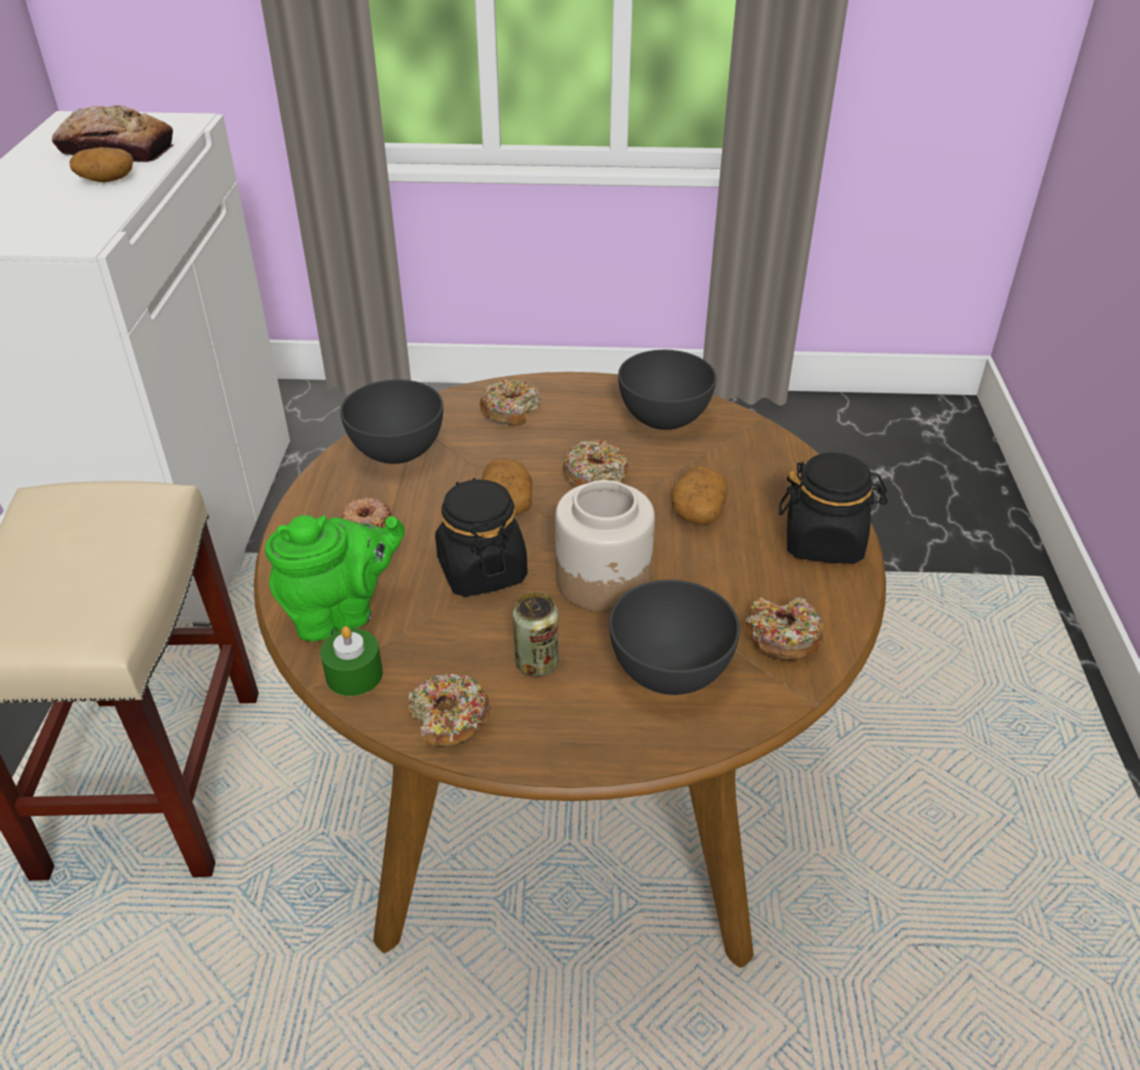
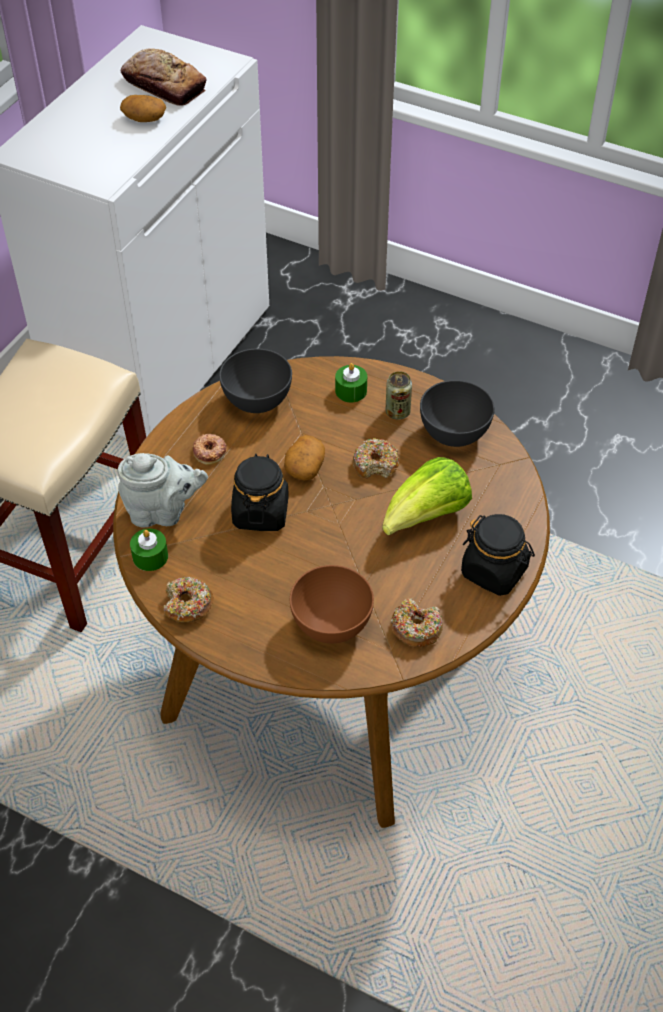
camera: 25 degrees right, 10 degrees up
green teapot [265,515,405,641] -> grey teapot [118,453,208,528]
donut [480,378,541,427] -> green candle [335,363,367,403]
can [513,592,559,676] -> can moved to [385,371,412,420]
jar [555,480,655,612] -> none
grey bowl [609,580,740,695] -> brown bowl [290,565,374,643]
potato [671,466,728,524] -> lettuce [382,457,472,535]

